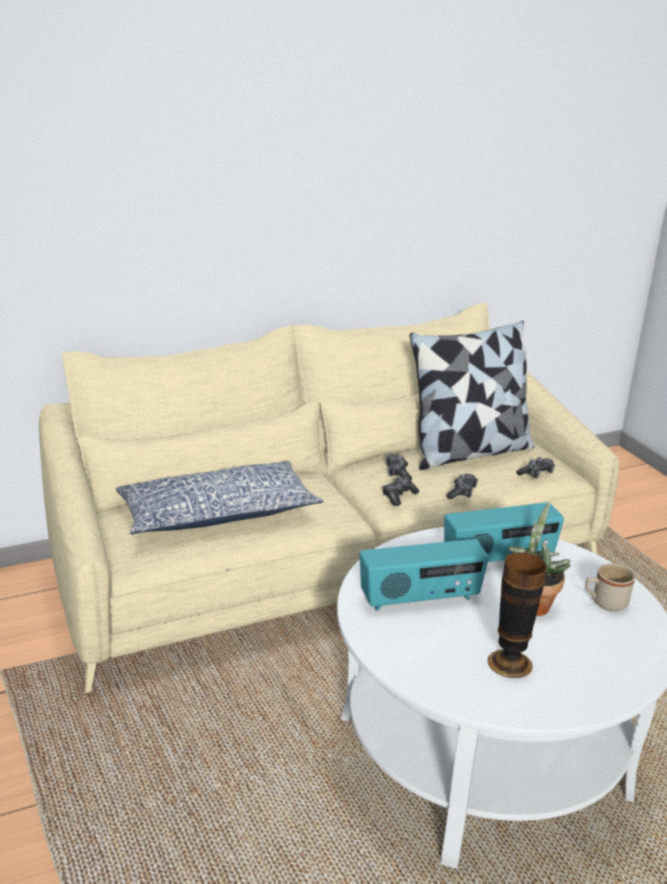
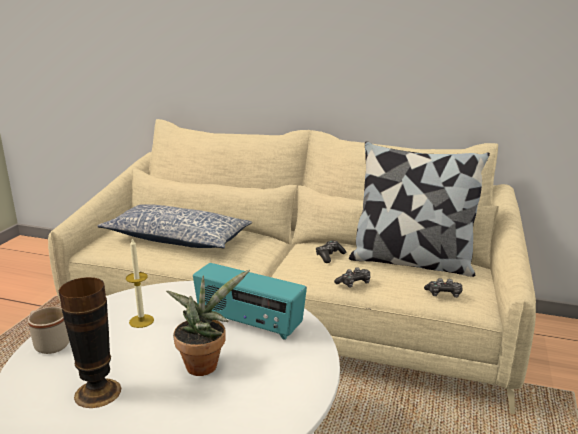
camera: 45 degrees right, 5 degrees down
radio [359,539,489,611] -> candle [126,239,154,328]
game controller [382,477,419,506] -> none
beige mug [585,563,635,611] -> beige mug moved to [28,307,70,354]

